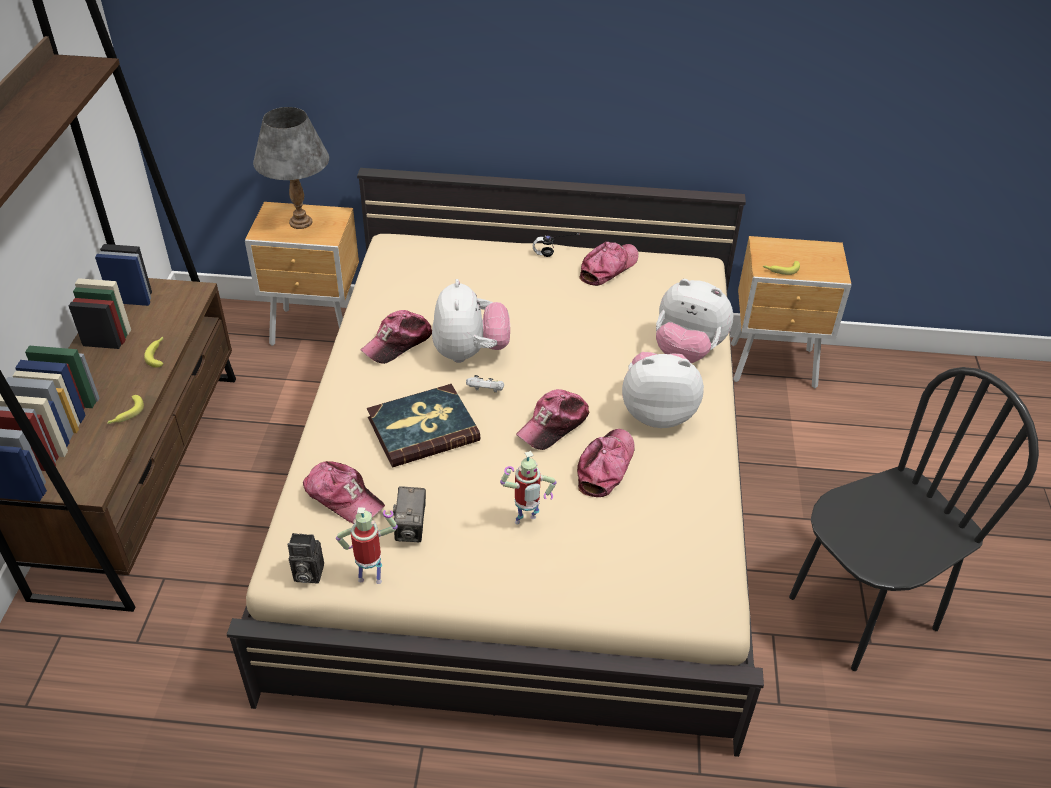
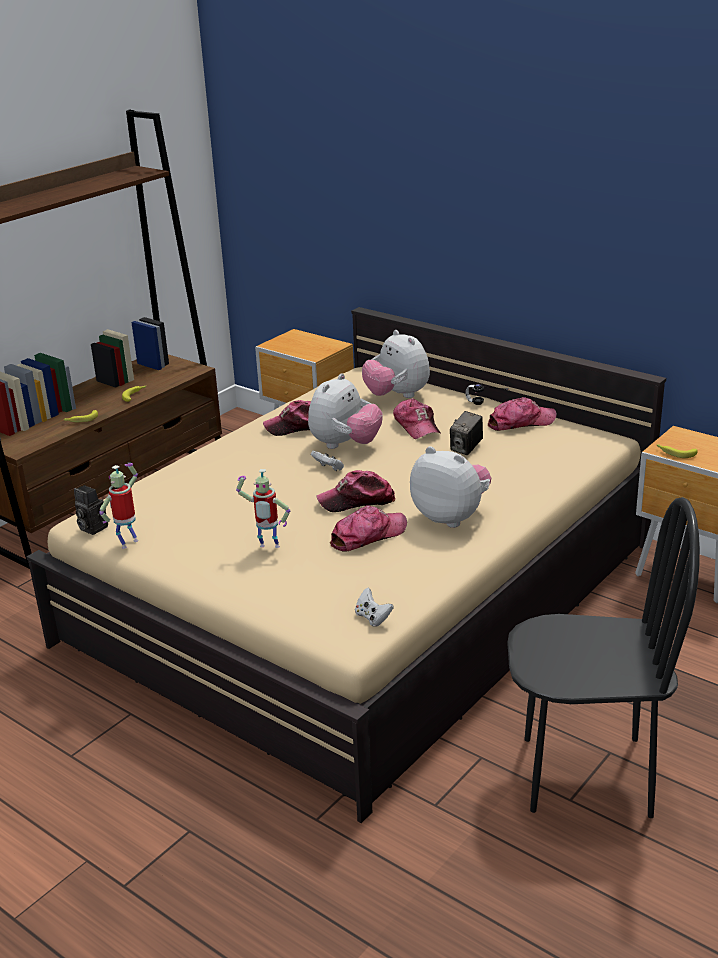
camera: 35 degrees right, 15 degrees down
grey table lamp [253,107,329,229] -> none
cap [303,461,385,524] -> cap moved to [393,398,441,439]
toy robot [336,507,398,584] -> toy robot turned 90 degrees counterclockwise [99,463,138,549]
book [367,384,480,468] -> none
camera [393,486,426,542] -> camera moved to [450,411,483,455]
plush toy [656,279,733,363] -> plush toy moved to [362,330,430,398]
none -> white game controller [355,588,393,627]

